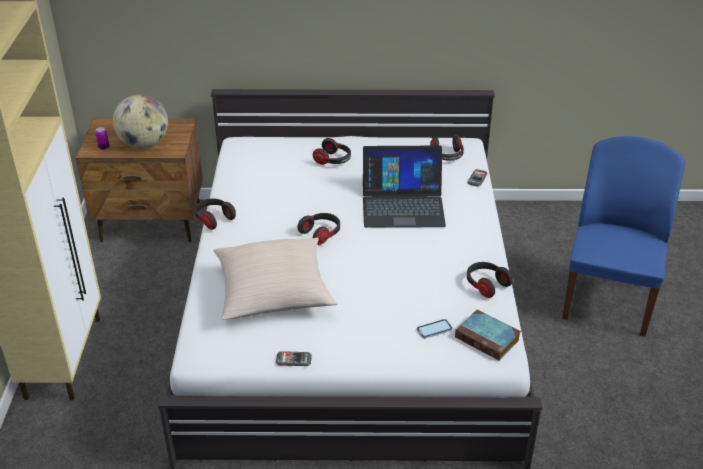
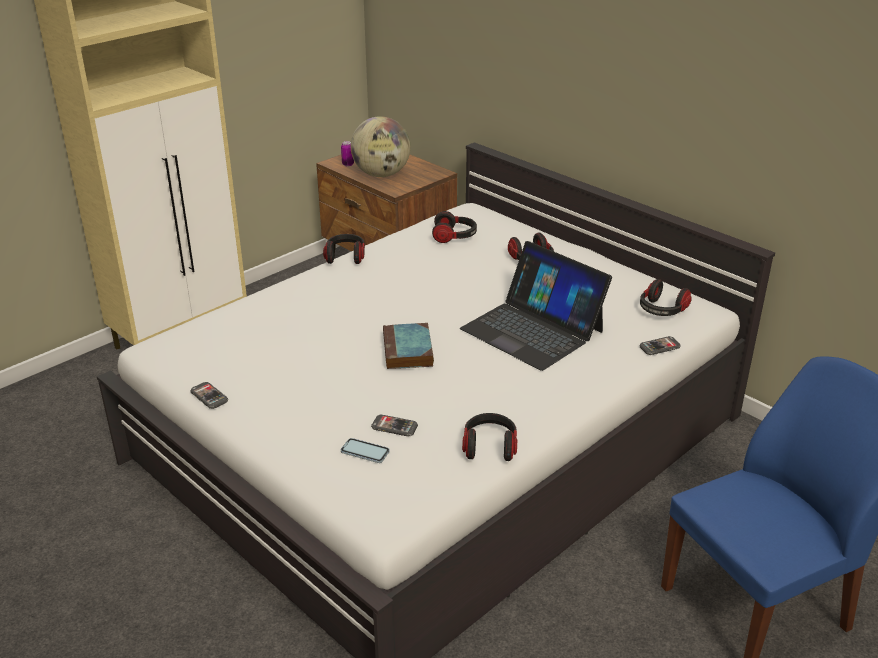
camera: 45 degrees right, 5 degrees down
beige pillow [213,238,337,320] -> none
headphones [297,213,340,245] -> headphones moved to [432,211,477,243]
book [455,309,521,361] -> book moved to [383,323,434,369]
none -> phone [371,415,418,437]

